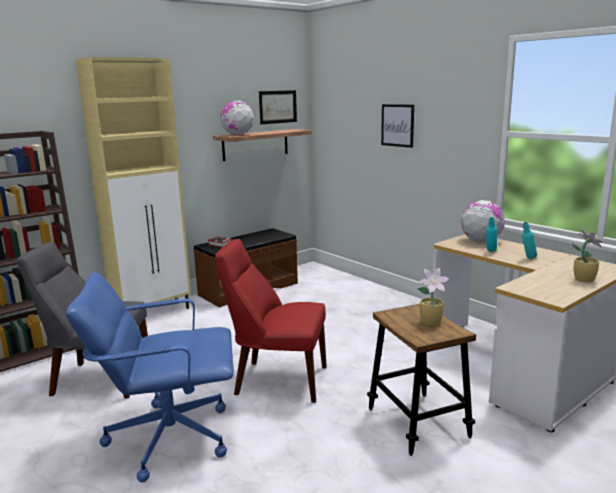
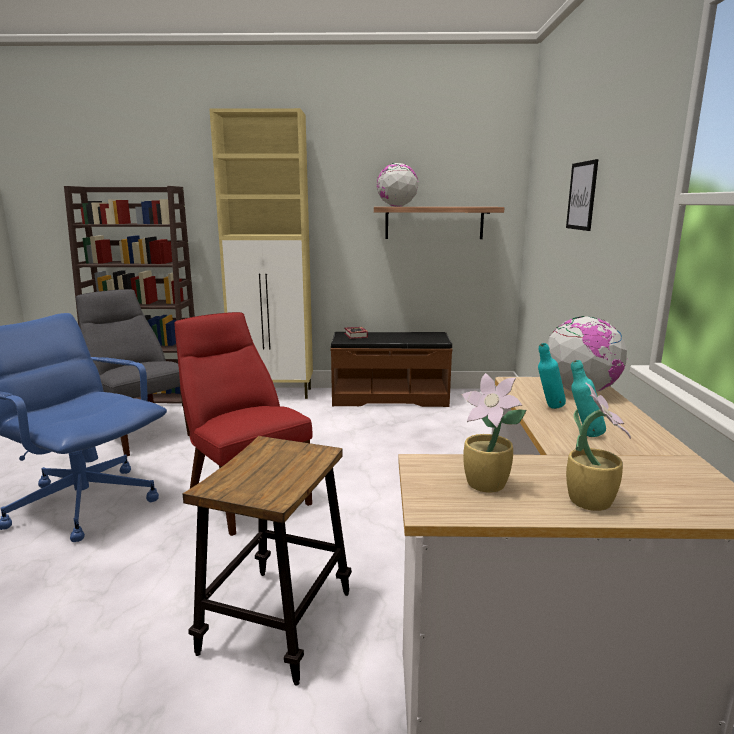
camera: 40 degrees right, 0 degrees up
picture [259,90,297,124] -> none
potted plant [418,268,450,326] -> potted plant moved to [462,373,527,493]

